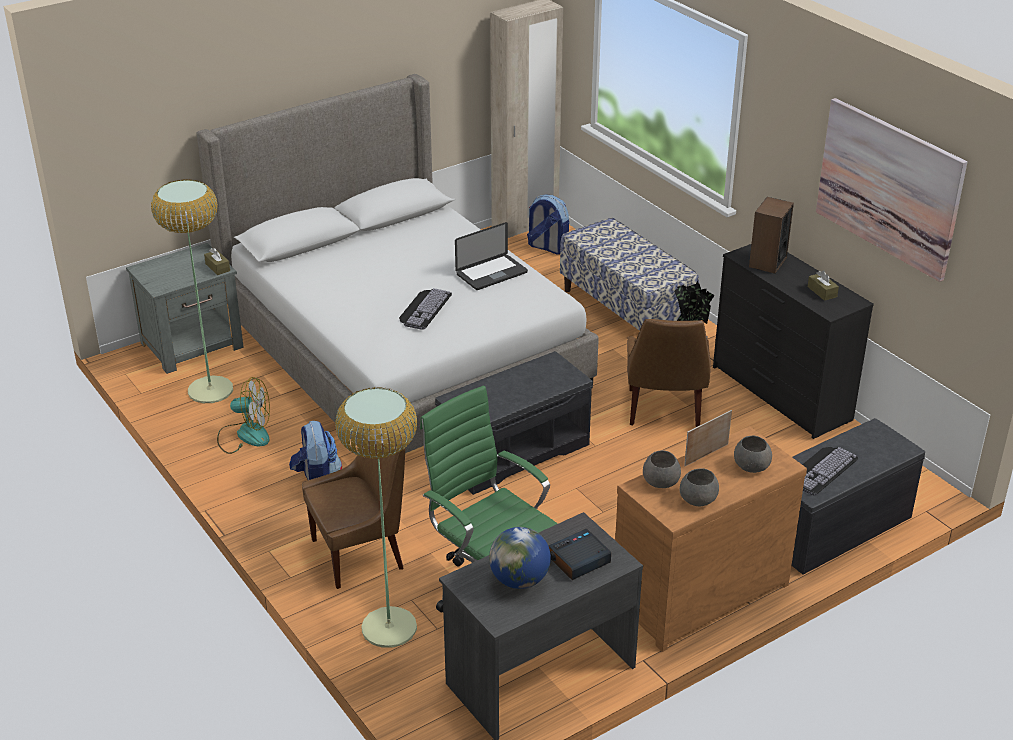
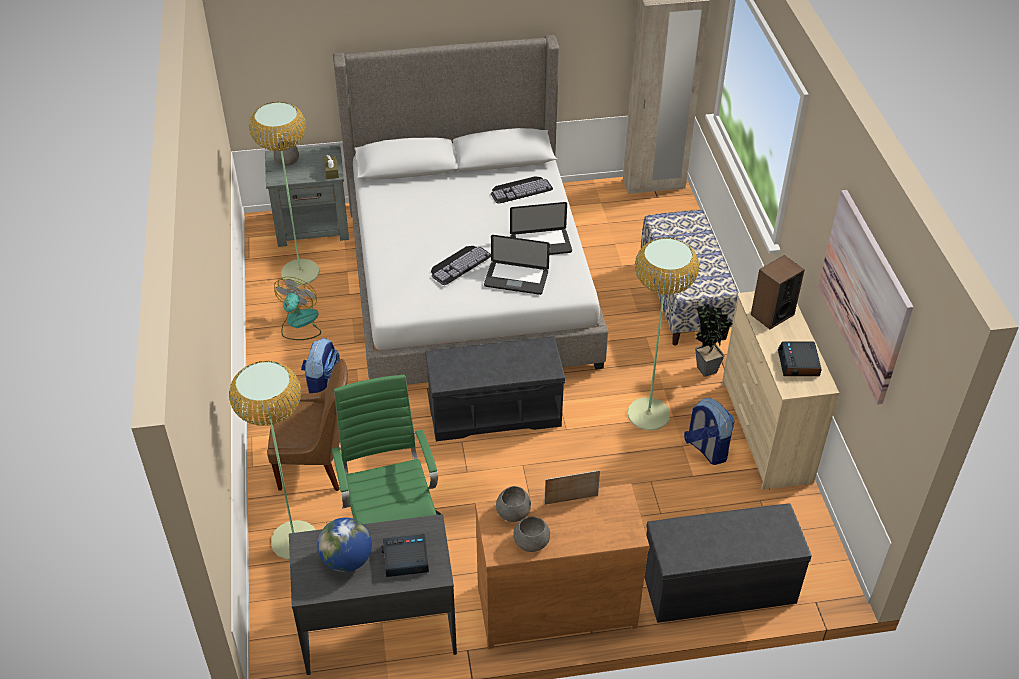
camera: 25 degrees right, 10 degrees up
fan [217,377,270,454] -> fan turned 105 degrees counterclockwise [274,277,321,340]
backpack [527,195,569,255] -> backpack moved to [684,398,735,465]
brown chair [627,319,711,427] -> floor lamp [627,238,699,430]
black dresser [713,244,874,439] -> beige dresser [722,291,839,490]
grey bowl [734,436,772,473] -> grey bowl moved to [274,141,299,166]
keyboard [802,447,858,495] -> keyboard moved to [491,176,553,204]
brown tissue box [808,270,839,301] -> alarm clock [778,342,822,376]
none -> laptop [484,235,550,295]

